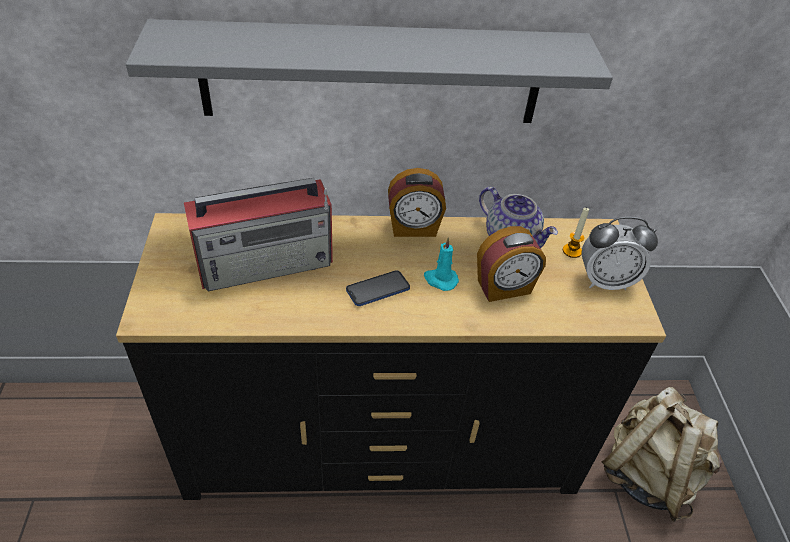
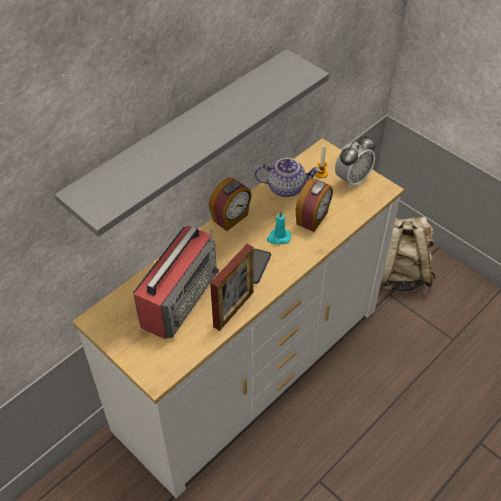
camera: 40 degrees left, 5 degrees up
black dresser [116,213,666,500] -> white dresser [72,138,404,498]
none -> picture frame [210,244,254,331]

